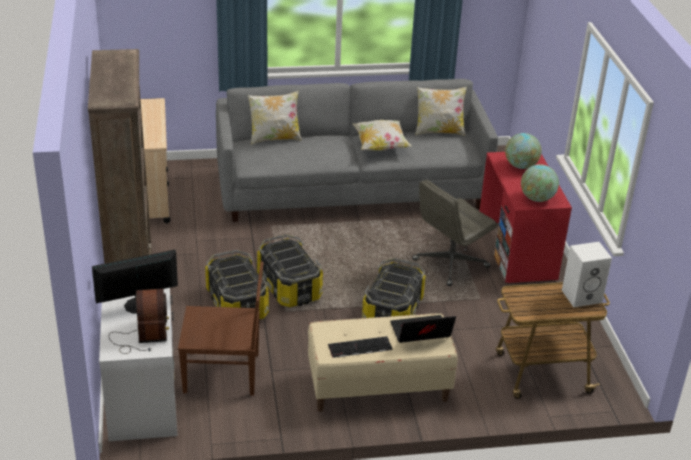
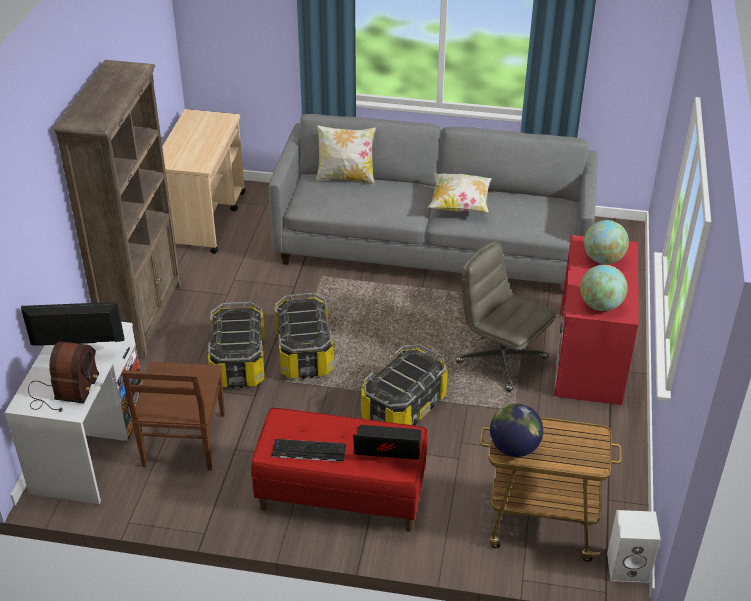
camera: 20 degrees right, 5 degrees up
brown chair [178,262,264,395] -> brown chair turned 75 degrees clockwise [122,362,225,471]
beige bench [308,313,458,412] -> red bench [251,408,428,532]
grey office chair [412,180,497,286] -> grey office chair turned 60 degrees clockwise [456,241,555,392]
pillow [415,87,467,136] -> none
white speaker [562,242,612,307] -> white speaker moved to [607,510,661,583]
none -> globe [490,403,543,457]

